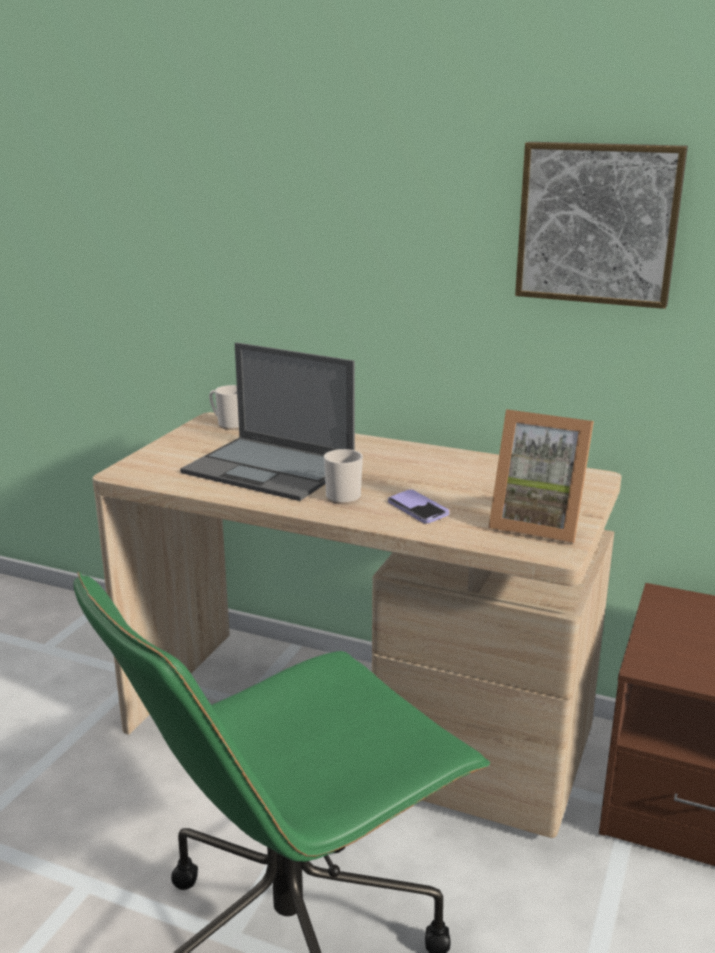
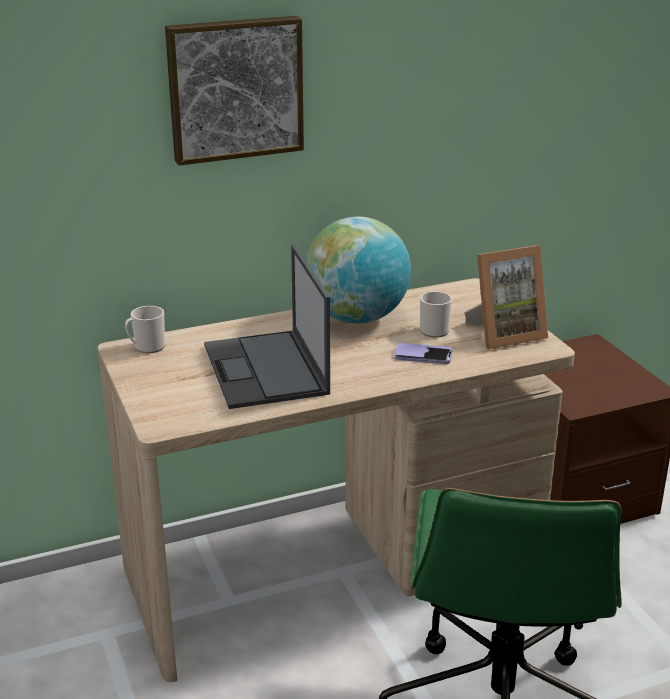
camera: 45 degrees left, 5 degrees up
laptop [180,342,355,501] -> laptop turned 90 degrees clockwise [204,244,330,409]
mug [324,449,363,504] -> mug moved to [420,291,452,338]
picture [515,142,688,309] -> picture moved to [165,16,304,166]
none -> globe [305,217,411,324]

